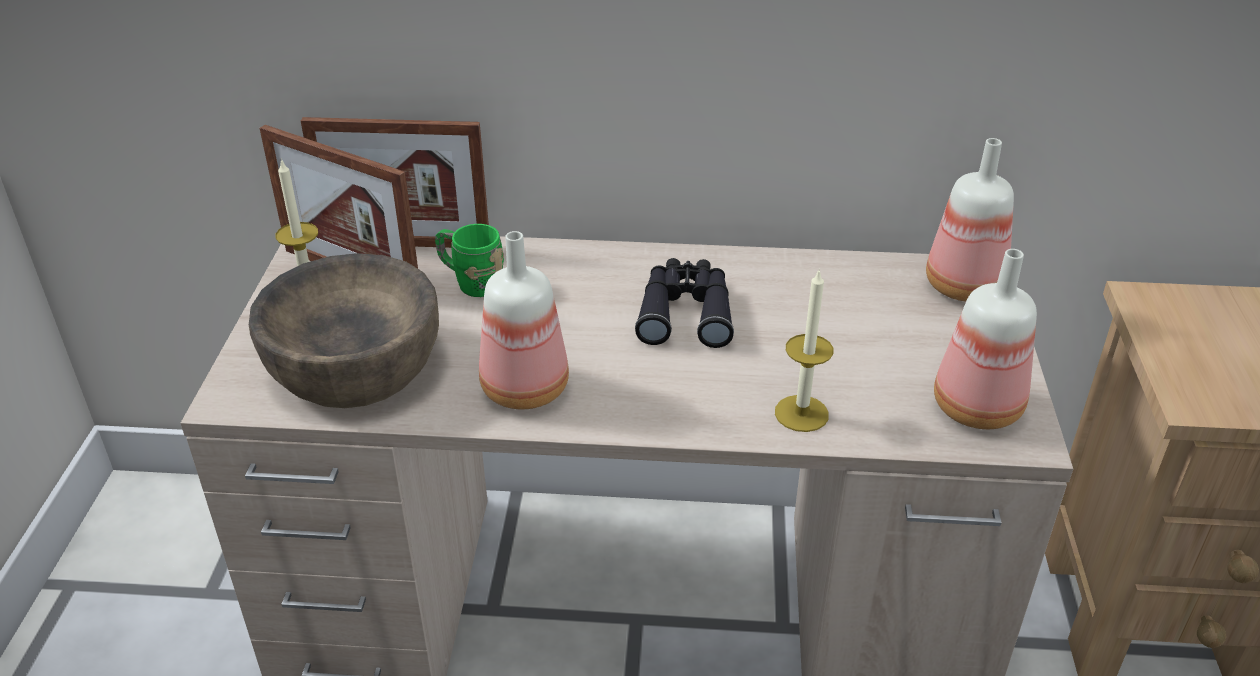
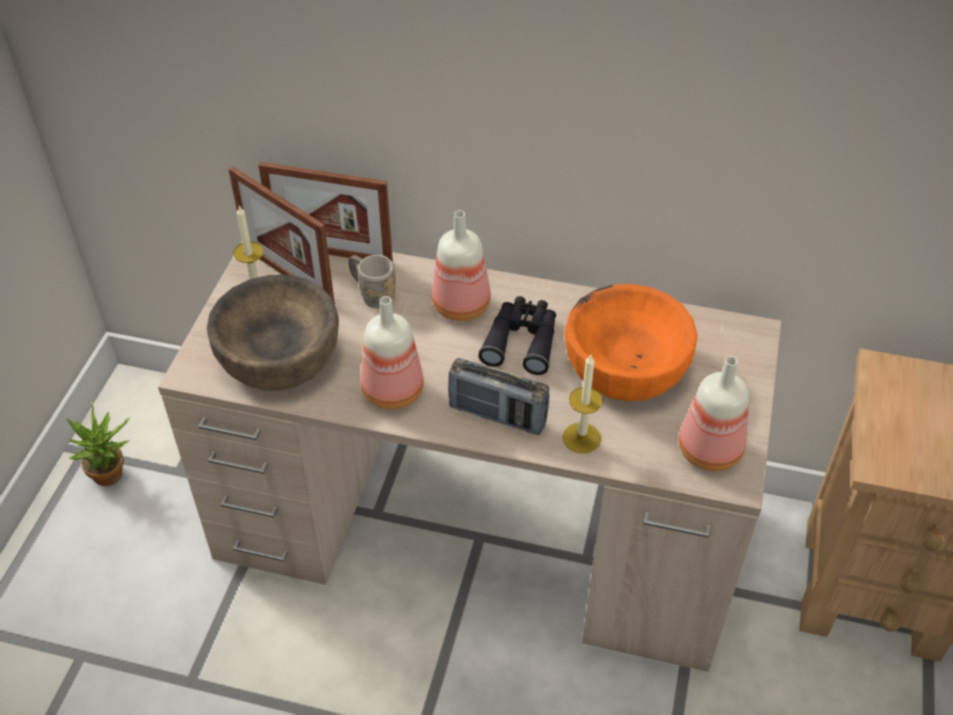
camera: 10 degrees right, 10 degrees up
green mug [435,224,504,297] -> grey mug [348,255,396,308]
bottle [926,138,1014,301] -> bottle moved to [432,210,491,321]
none -> potted plant [66,402,130,486]
none -> radio [448,358,549,435]
none -> orange bowl [565,284,697,401]

